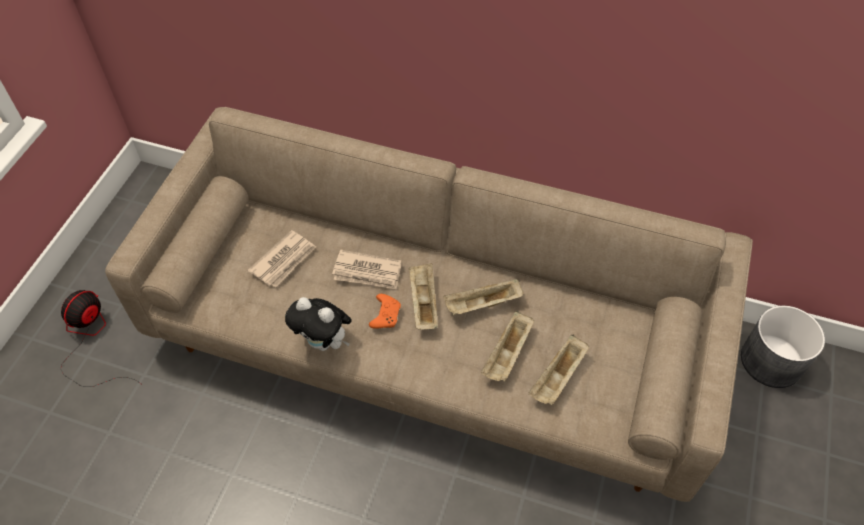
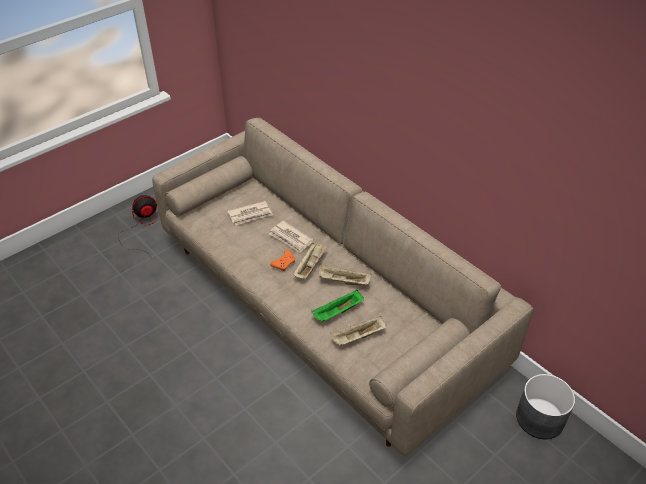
camera: 30 degrees right, 10 degrees down
plush toy [285,297,352,351] -> none
beige tray [481,311,534,382] -> green tray [311,290,364,322]

